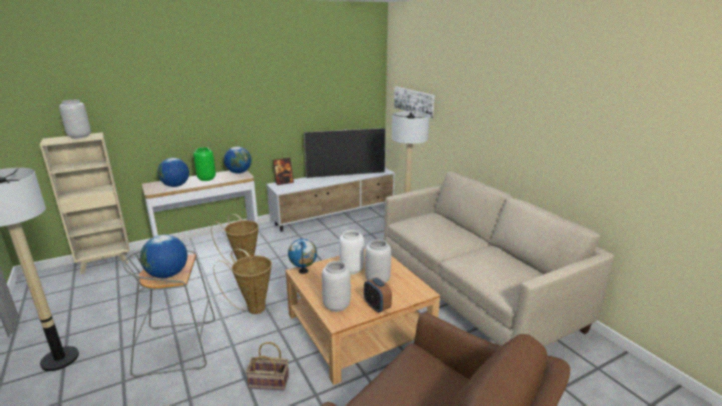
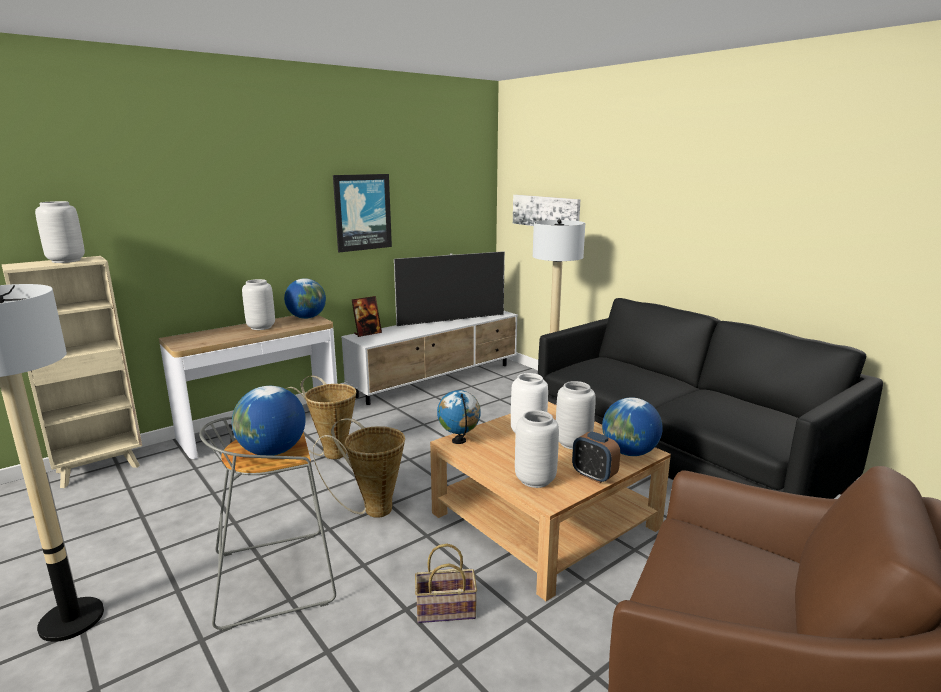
camera: 10 degrees left, 5 degrees down
globe [158,158,189,187] -> globe moved to [602,397,663,456]
green vase [193,147,216,181] -> grey vase [242,279,275,330]
beige sofa [384,172,614,346] -> black sofa [538,298,883,499]
none -> picture [333,174,392,252]

